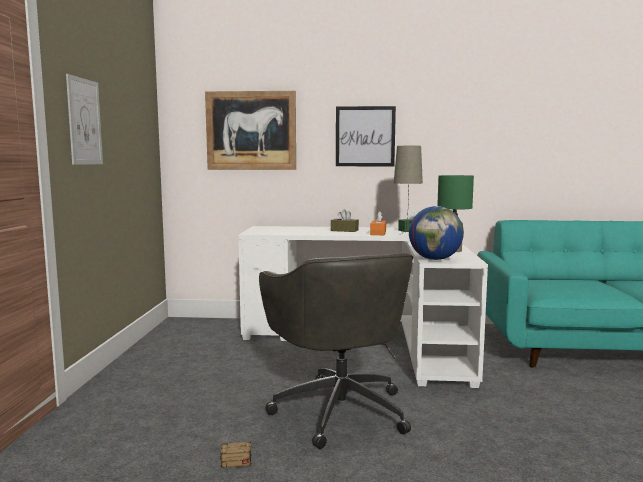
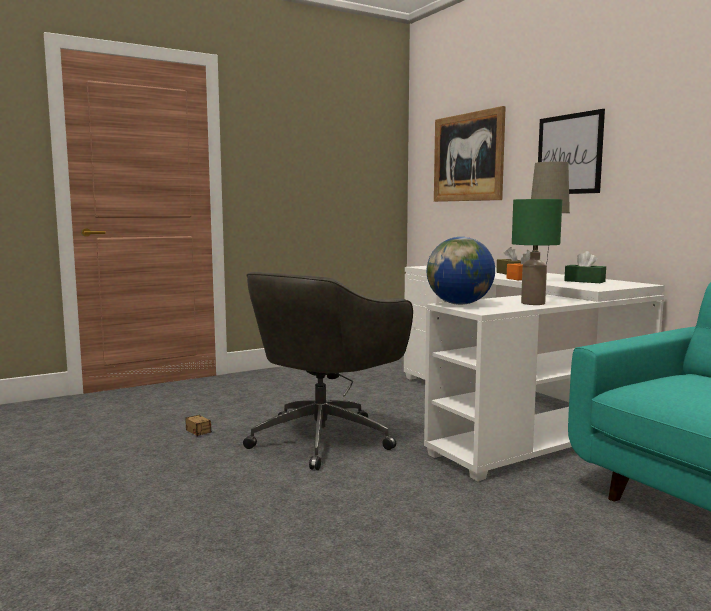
camera: 55 degrees right, 0 degrees up
picture [66,74,103,165] -> none

